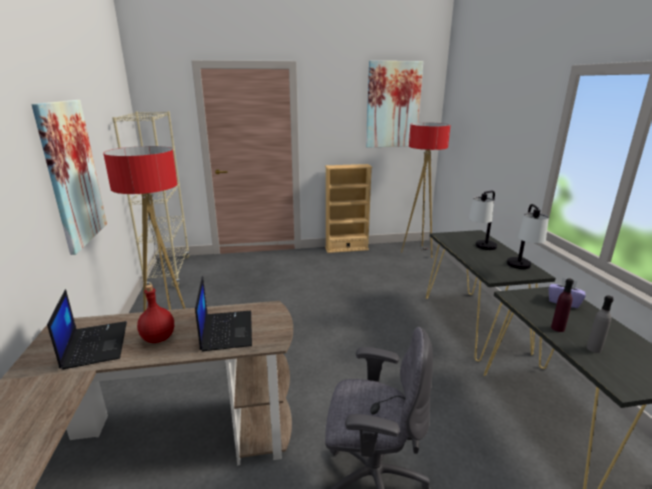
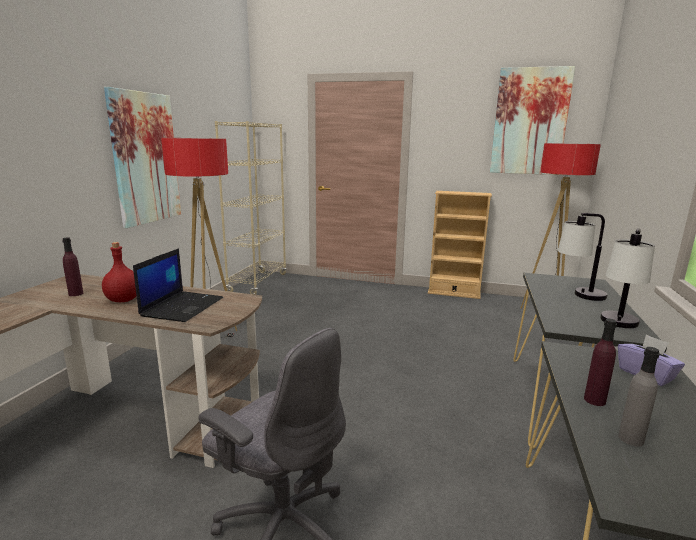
camera: 25 degrees right, 5 degrees down
laptop [47,289,127,369] -> purple bottle [62,237,83,296]

